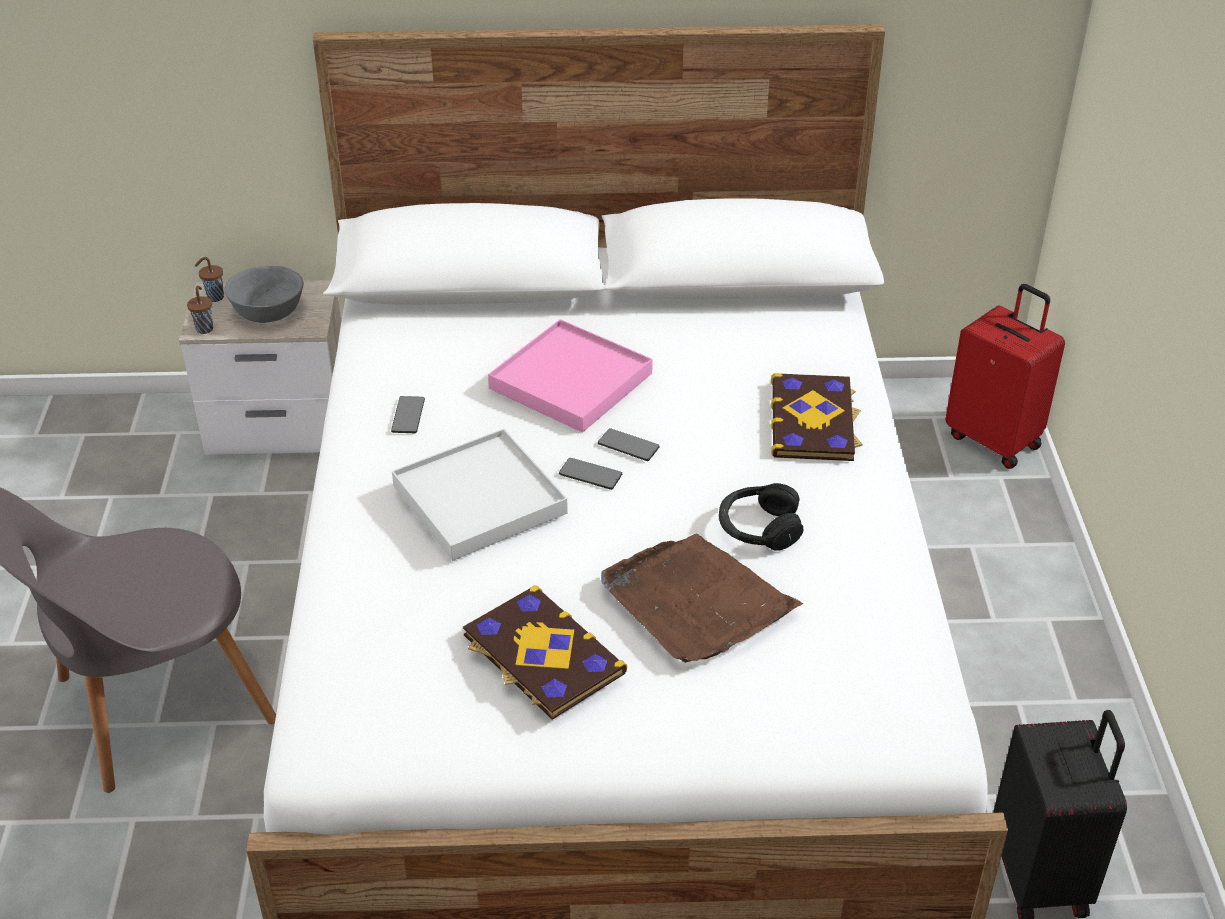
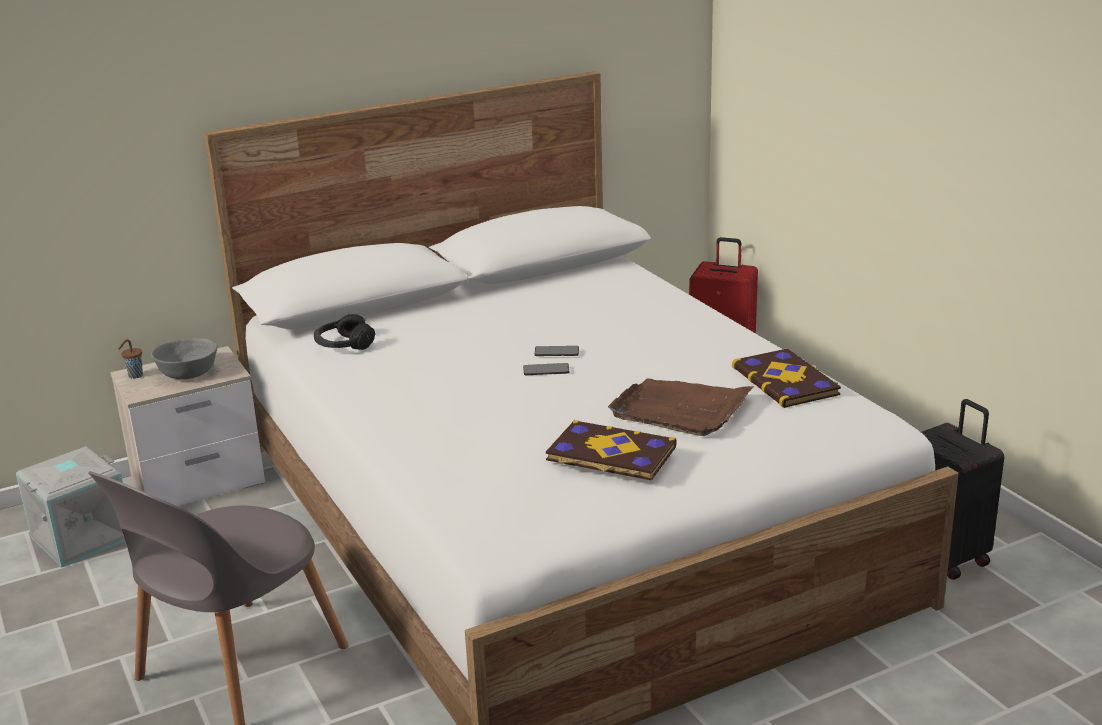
camera: 25 degrees left, 15 degrees down
brown cup [187,285,213,334] -> none
phone [391,396,425,433] -> none
white tray [392,429,568,561] -> none
pink tray [488,319,653,433] -> none
black headphones [719,483,803,551] -> black headphones moved to [314,314,375,350]
book [771,373,863,461] -> book moved to [732,348,841,408]
none -> grey storage box [16,446,125,568]

